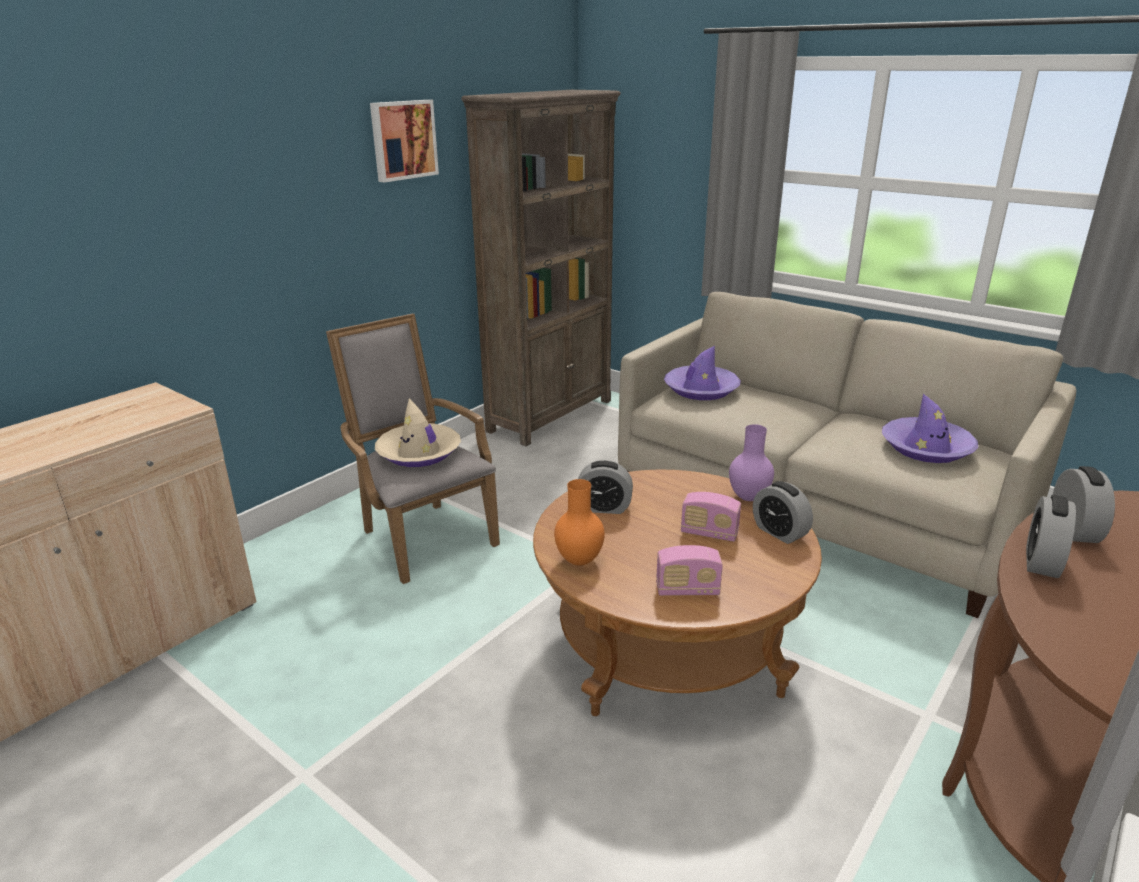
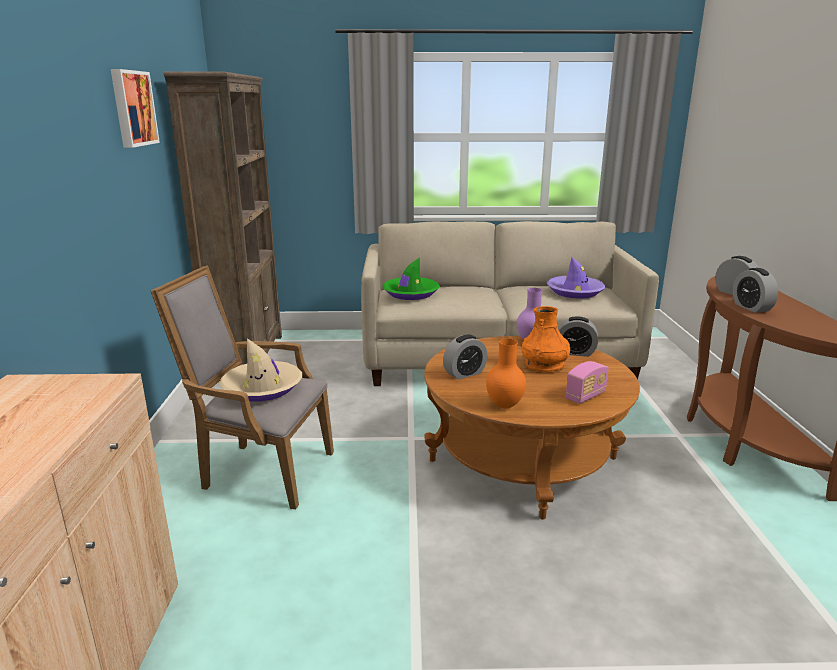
camera: 40 degrees left, 5 degrees down
purple hat [664,346,740,400] -> green hat [382,257,440,300]
radio [681,492,741,542] -> orange vase [521,306,570,372]

